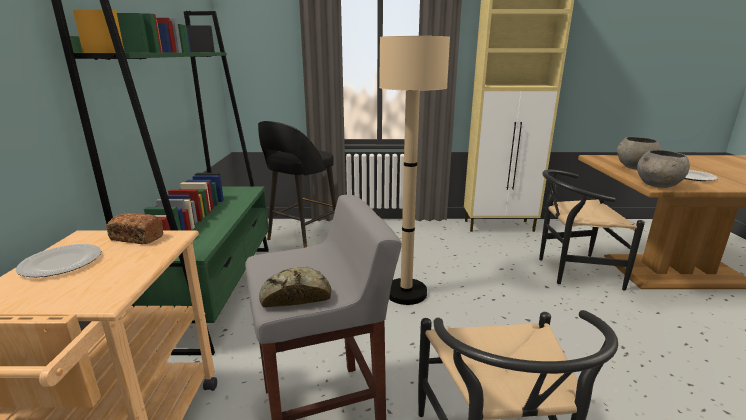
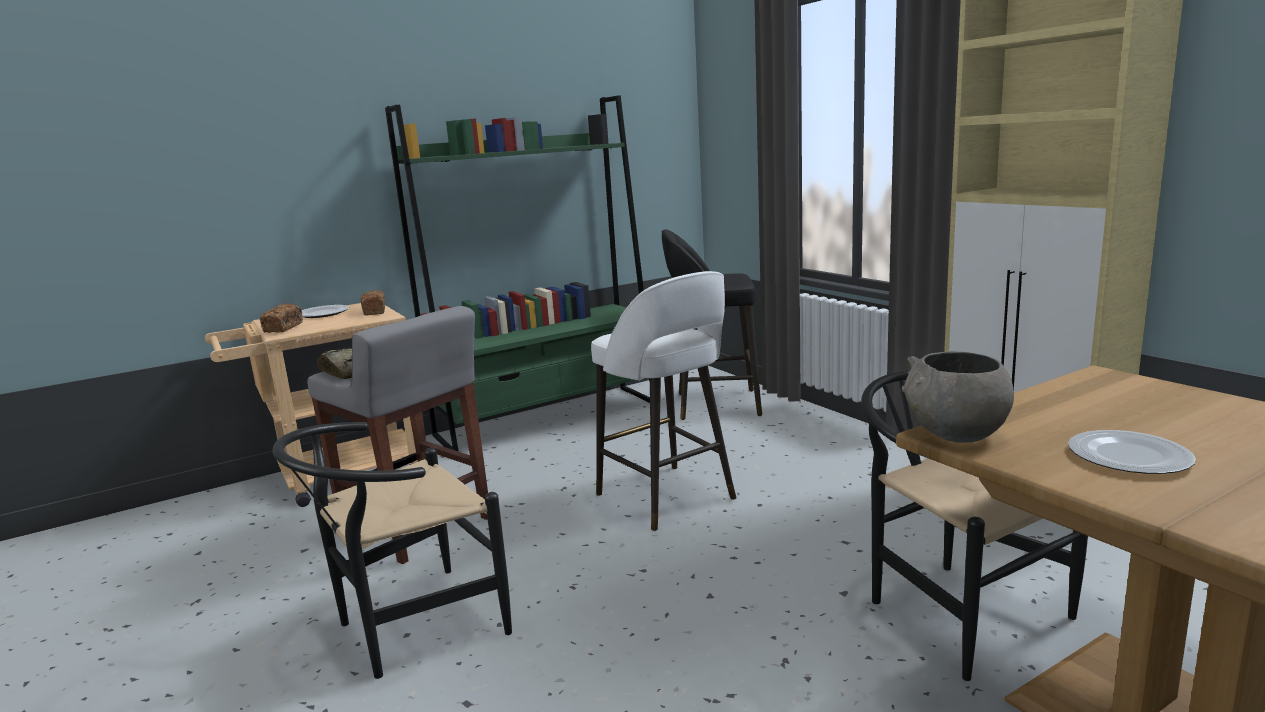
camera: 60 degrees right, 5 degrees down
beige floor lamp [379,36,450,305] -> white stool [591,271,736,531]
grey bowl [617,137,661,170] -> none
none -> bread [260,303,303,333]

